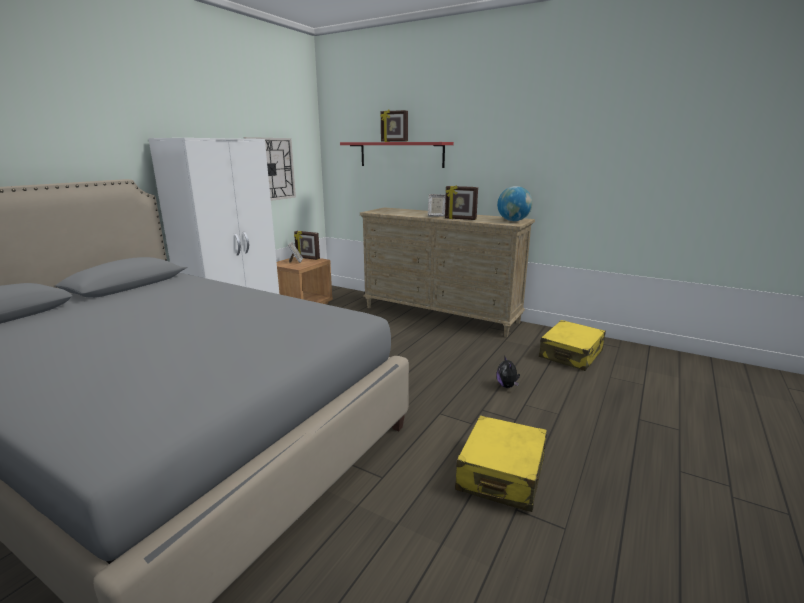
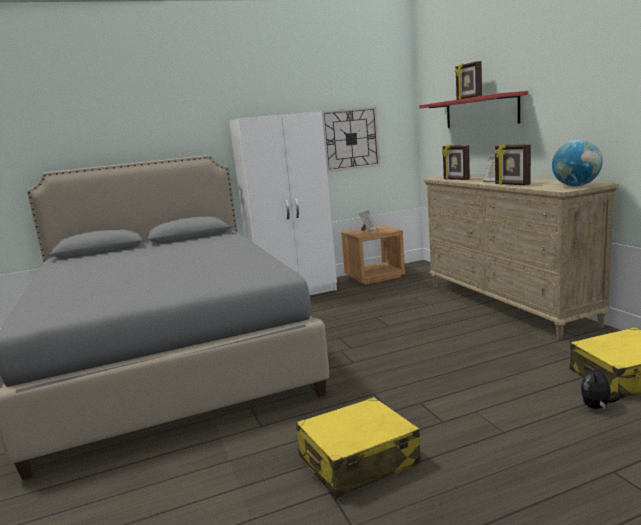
camera: 40 degrees right, 5 degrees down
picture frame [294,231,320,260] -> picture frame moved to [442,145,470,180]
plush toy [496,355,520,388] -> plush toy moved to [580,364,621,409]

